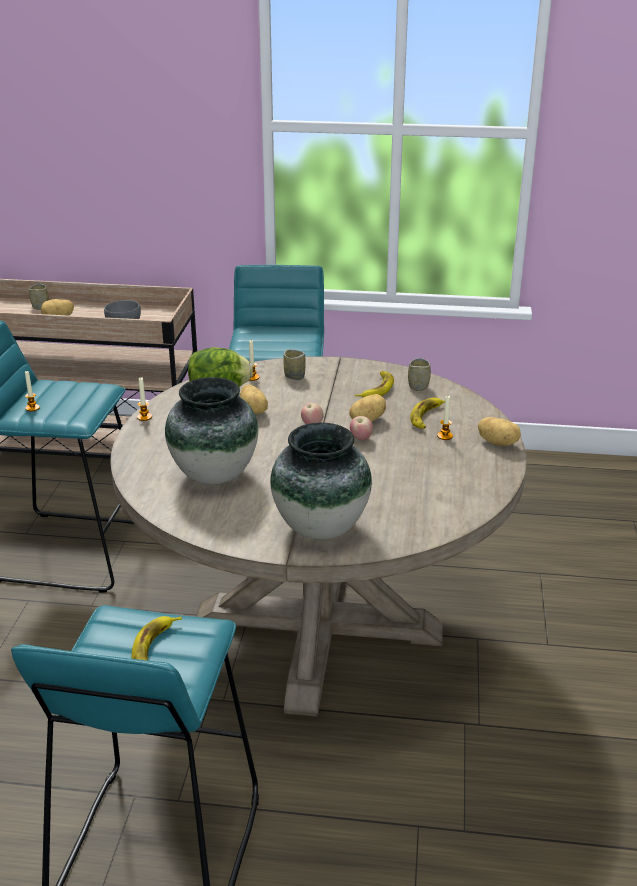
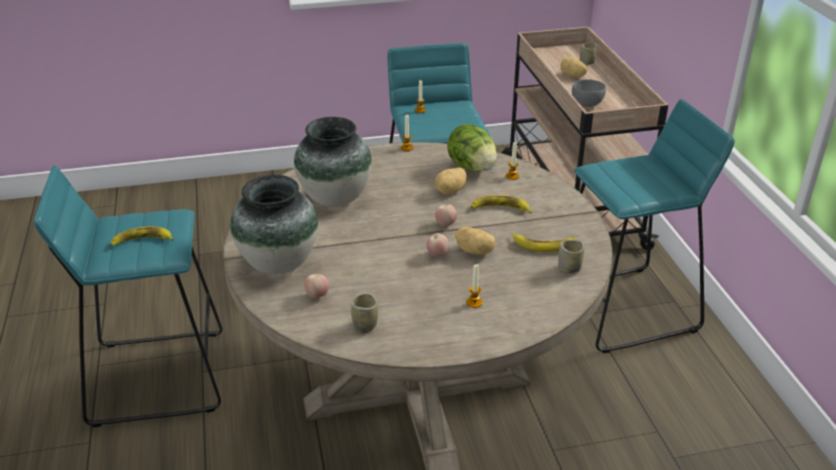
camera: 70 degrees right, 5 degrees up
cup [283,349,306,380] -> cup moved to [351,293,378,333]
banana [410,398,445,429] -> banana moved to [471,195,532,213]
potato [478,417,521,446] -> none
none -> apple [304,274,329,299]

